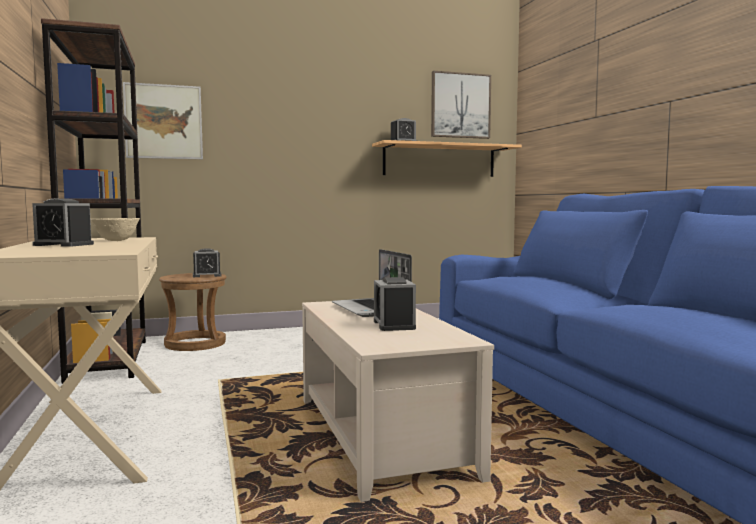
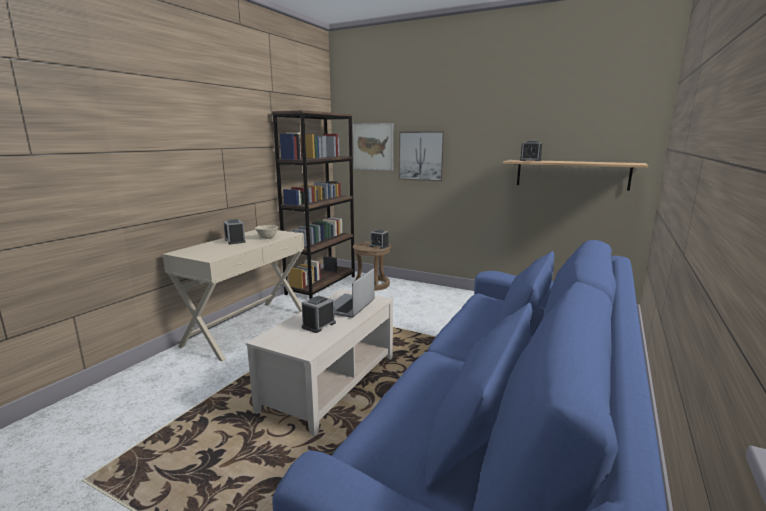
camera: 45 degrees right, 10 degrees up
picture [431,71,491,139] -> picture moved to [398,131,445,181]

